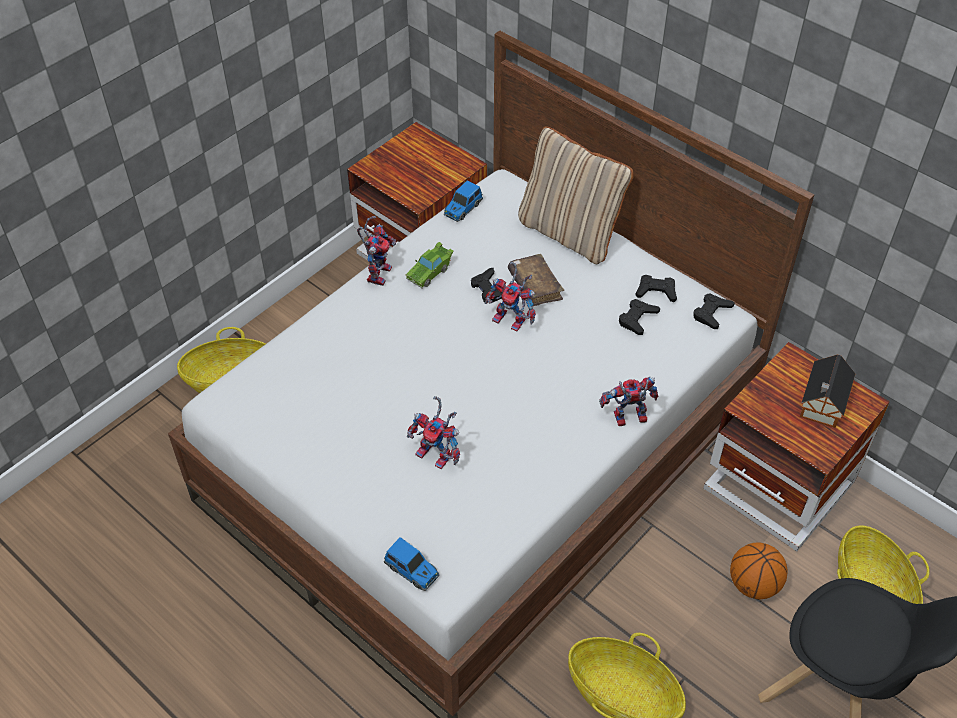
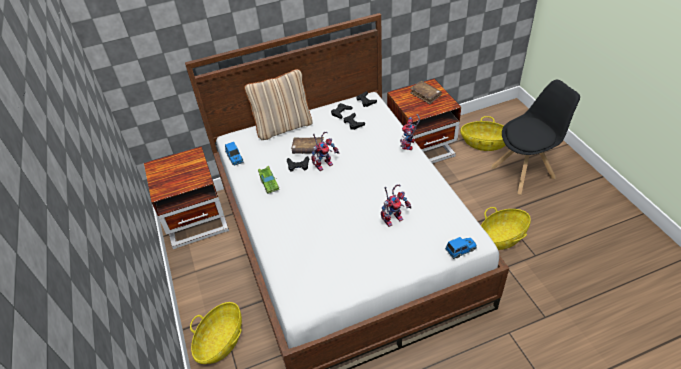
camera: 60 degrees left, 5 degrees down
toy robot [357,216,396,286] -> none
basketball [730,542,788,599] -> none
toy house [800,355,856,428] -> brown book [410,81,442,104]

